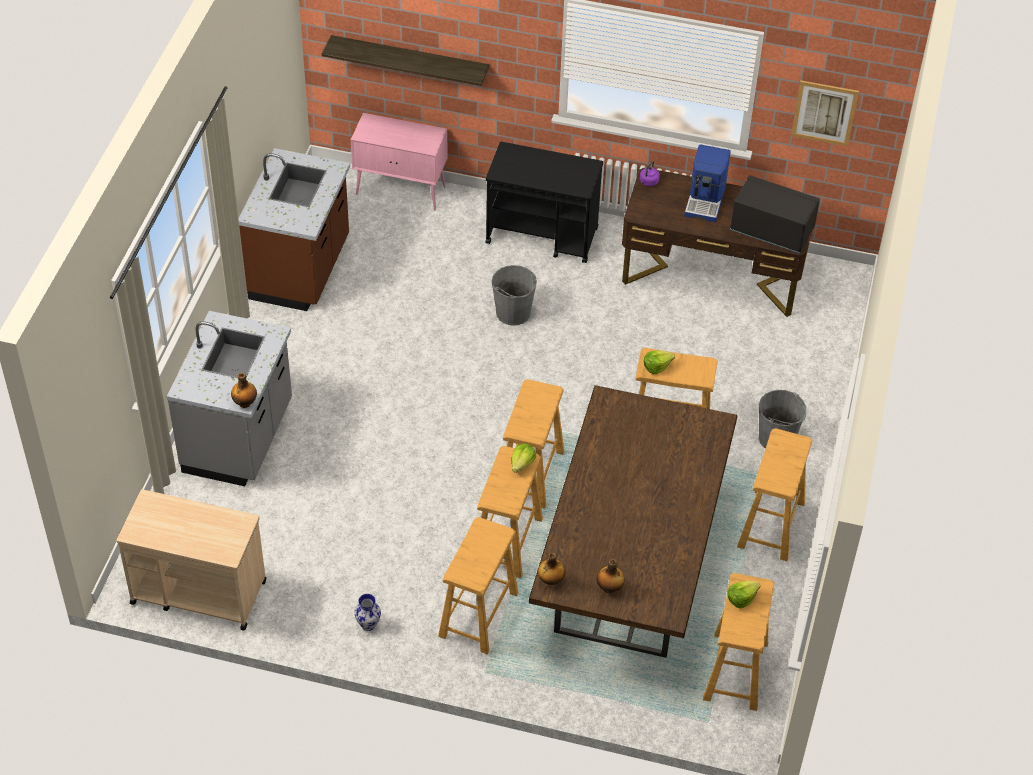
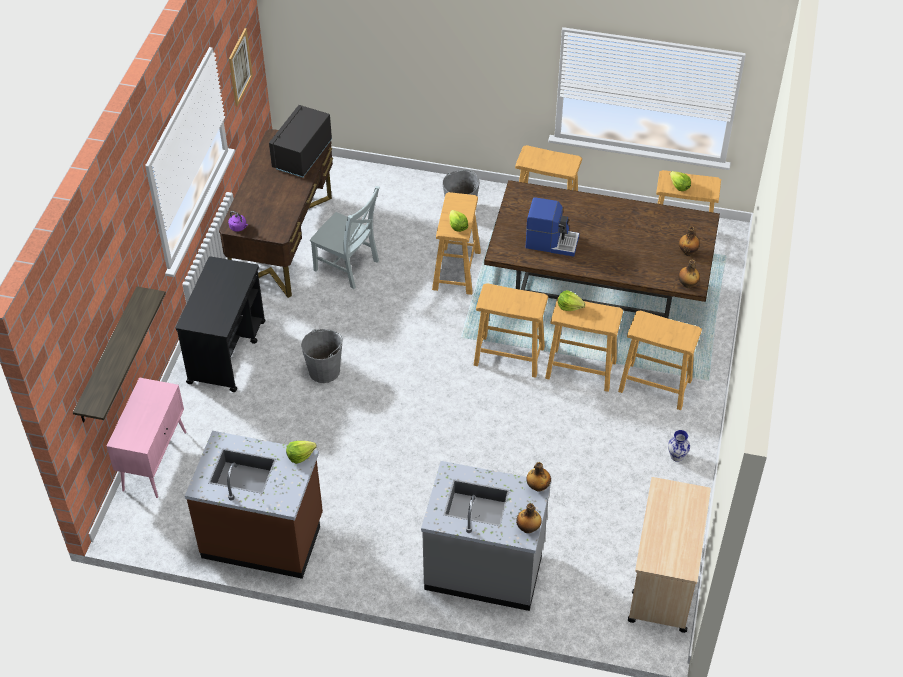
camera: 90 degrees left, 0 degrees up
coffee machine [684,144,731,222] -> coffee machine moved to [526,197,579,256]
none -> lettuce [286,441,317,464]
none -> grey chair [310,186,380,289]
none -> bottle [516,503,542,533]

